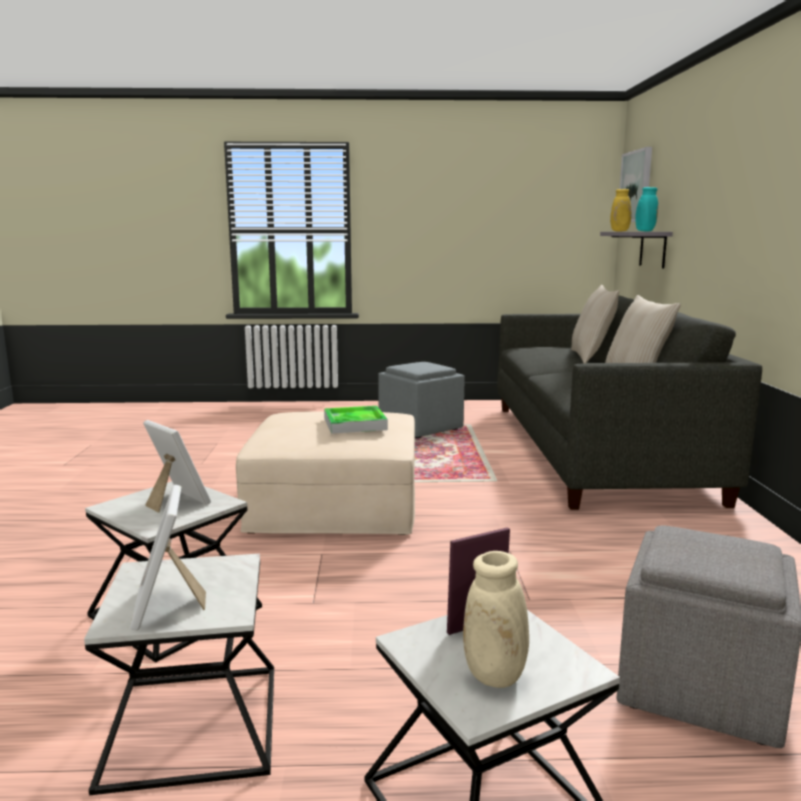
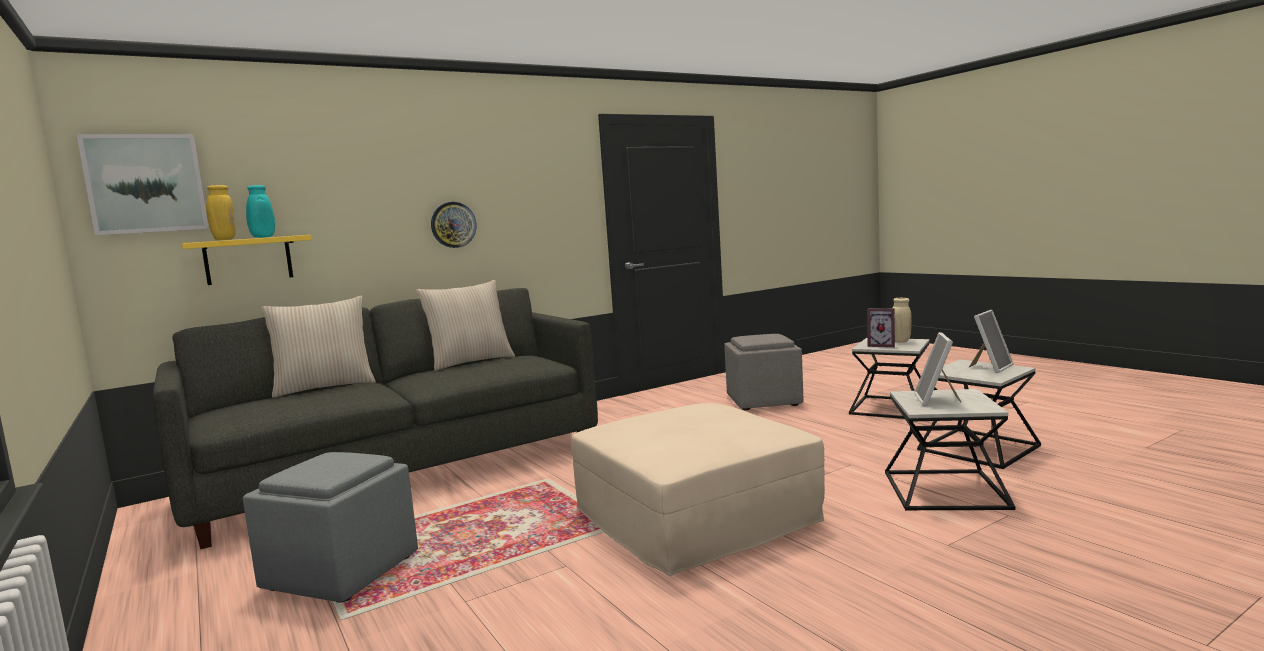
camera: 120 degrees left, 5 degrees down
tray [324,406,388,434] -> none
grey shelf [600,232,673,268] -> yellow shelf [182,235,312,285]
none -> wall clock [431,202,476,248]

